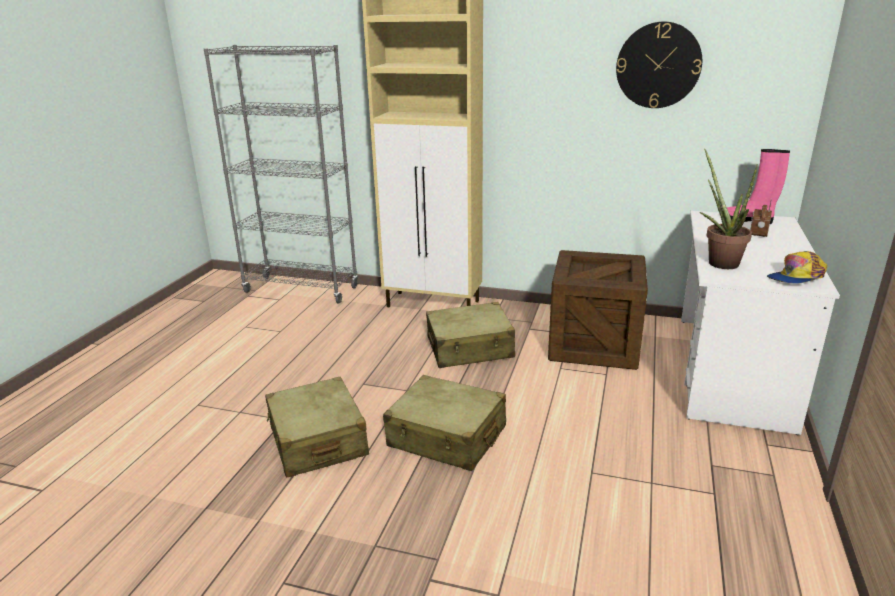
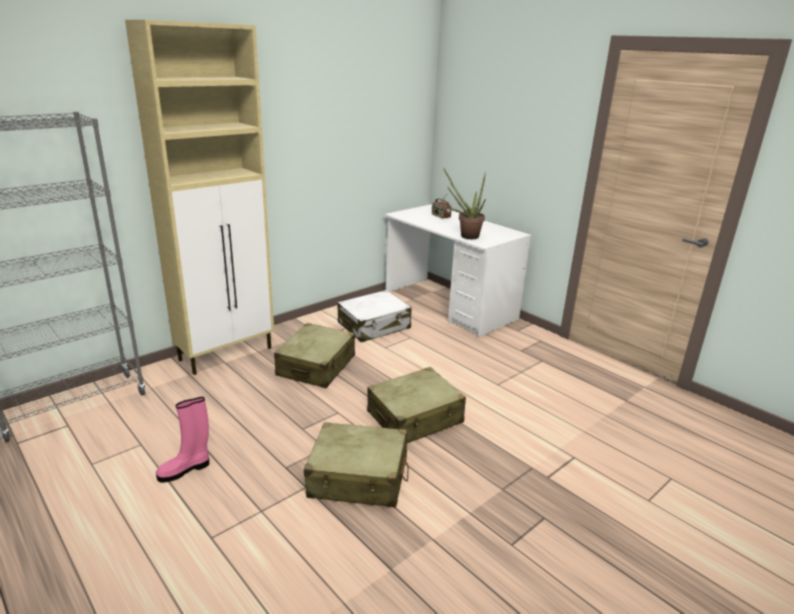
camera: 60 degrees left, 0 degrees up
crate [548,250,648,370] -> white suitcase [337,290,411,342]
wall clock [616,21,702,108] -> none
pink boot [727,149,790,224] -> pink boot moved to [156,397,209,483]
cap [767,251,827,284] -> none

